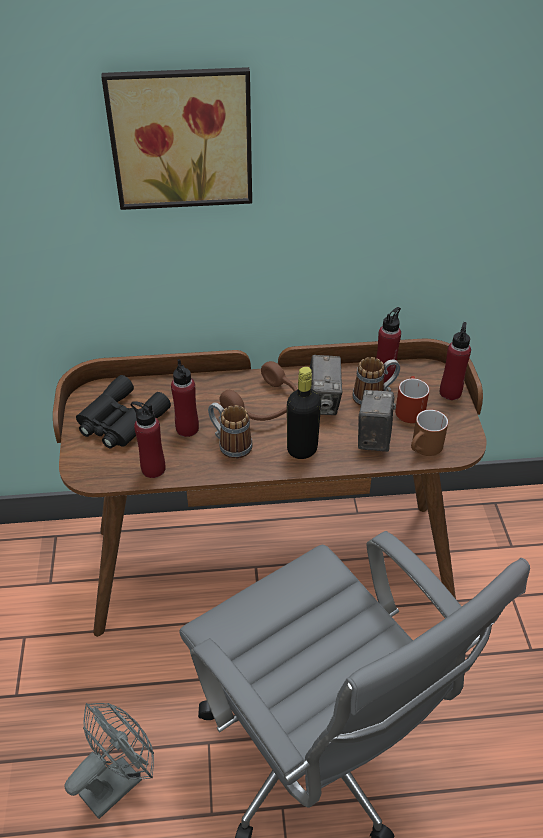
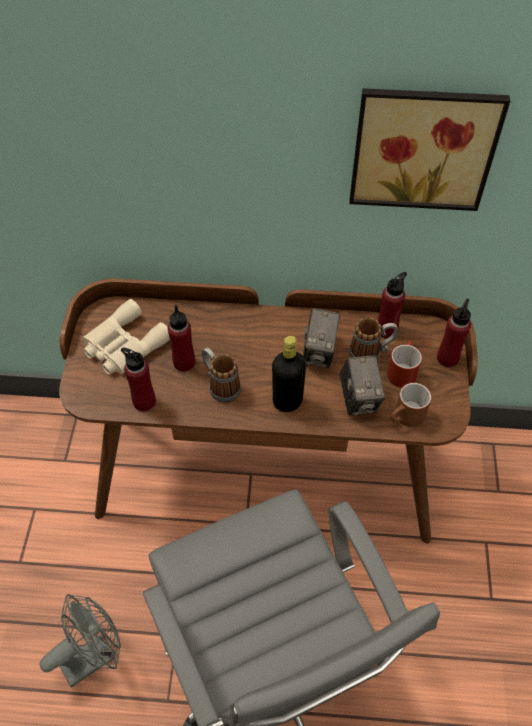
camera: 10 degrees right, 10 degrees up
black binoculars [76,375,171,449] -> beige binoculars [82,299,170,375]
picture [101,67,252,210] -> picture moved to [349,88,510,211]
brown headphones [220,361,297,421] -> none
camera [358,390,396,452] -> camera turned 150 degrees clockwise [340,355,385,416]

